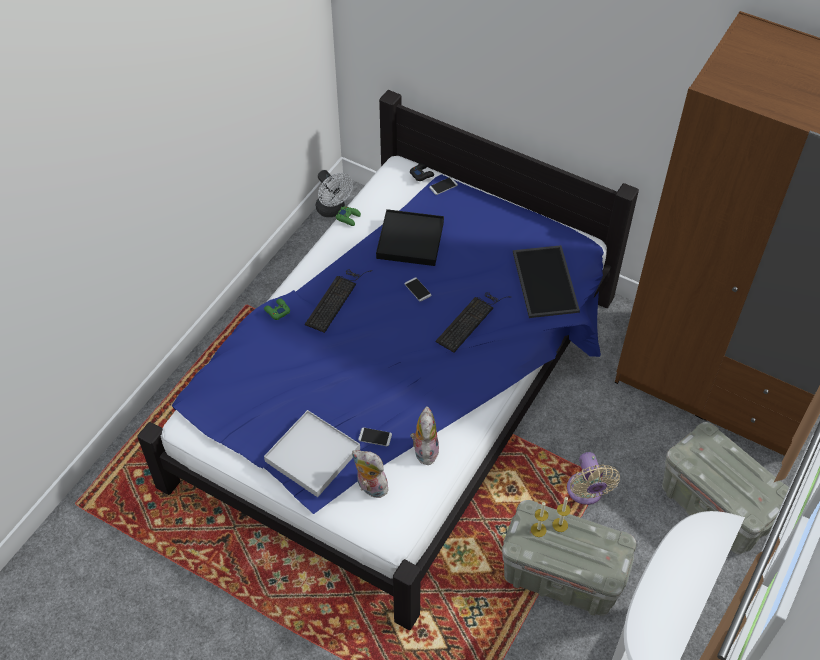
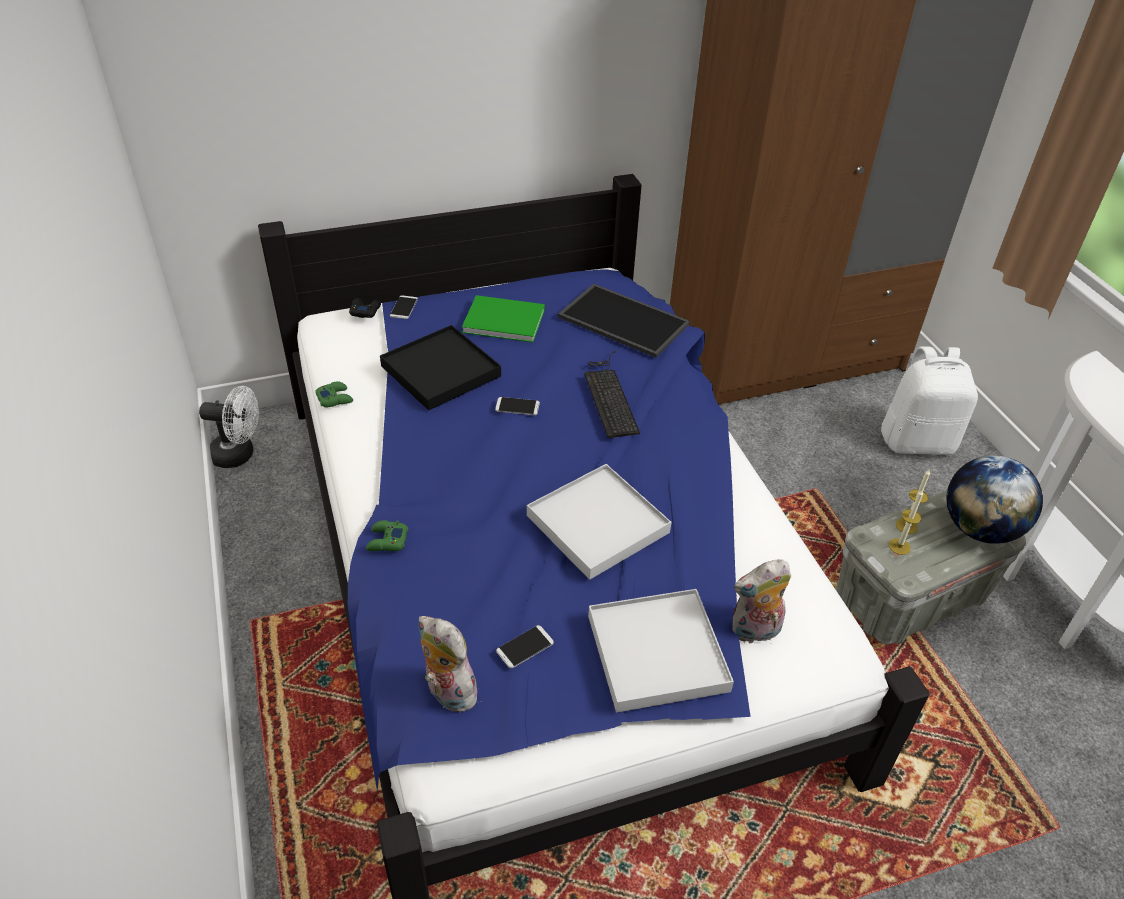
camera: 50 degrees left, 10 degrees down
keyboard [305,270,372,333] -> none
phone [358,427,392,446] -> phone moved to [496,625,554,668]
plush toy [410,406,439,467] -> plush toy moved to [418,616,479,712]
beige fan [567,452,620,505] -> none
grey storage box [662,422,789,554] -> white backpack [881,346,978,455]
none -> green book [462,295,545,342]
none -> white tray [527,464,671,580]
none -> globe [946,455,1043,544]

